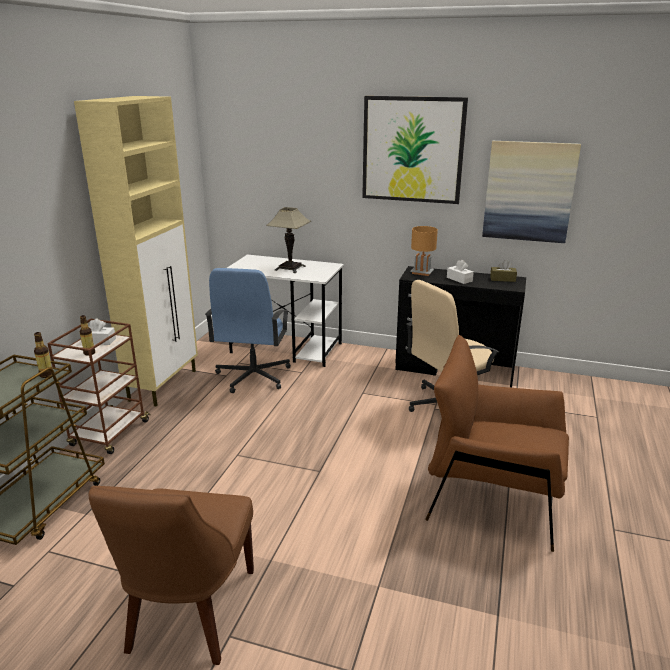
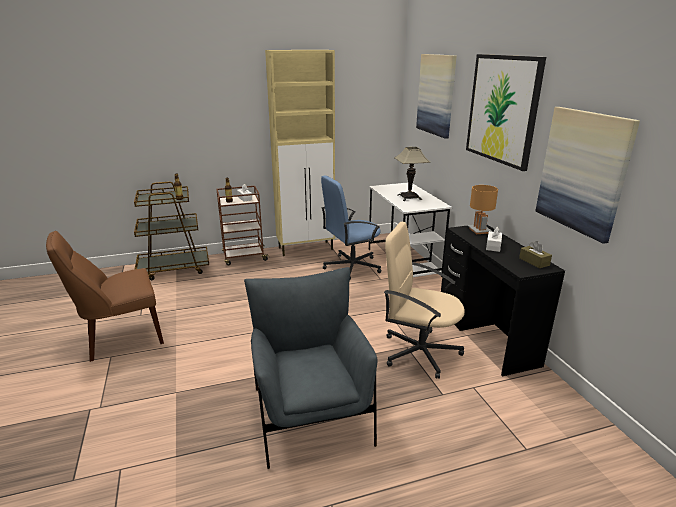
camera: 55 degrees right, 0 degrees up
brown armchair [425,335,569,552] -> grey armchair [244,267,377,469]
none -> picture [416,54,457,139]

